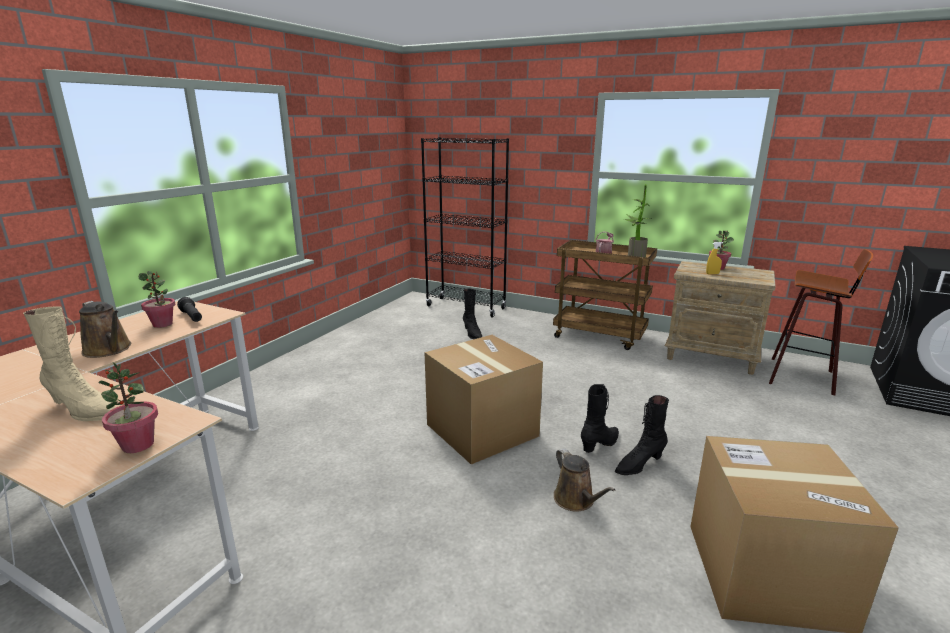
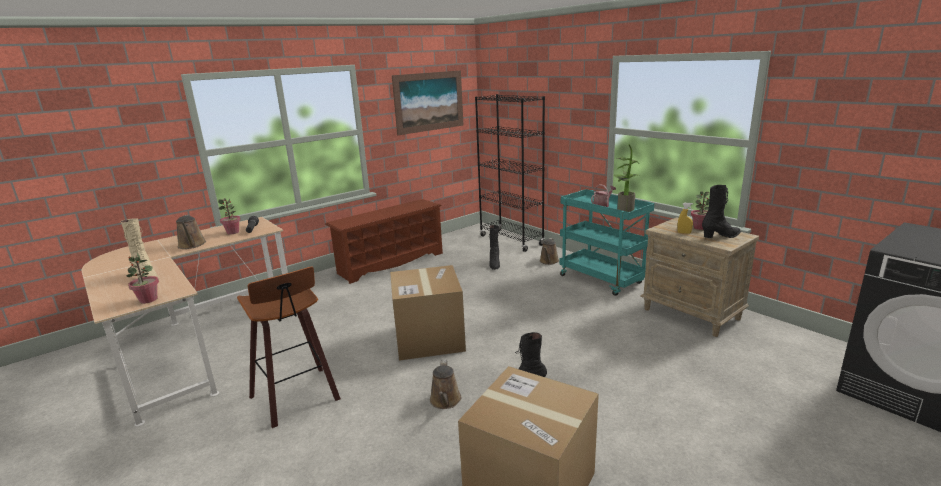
camera: 25 degrees right, 0 degrees up
brown cart [553,240,657,350] -> turquoise cart [560,189,654,296]
black boot [581,384,619,453] -> black boot moved to [702,185,741,238]
stool [769,249,873,395] -> stool moved to [237,266,341,428]
none -> brown shoe rack [325,199,443,284]
none -> picture [392,70,463,135]
none -> brown watering can [540,238,559,265]

